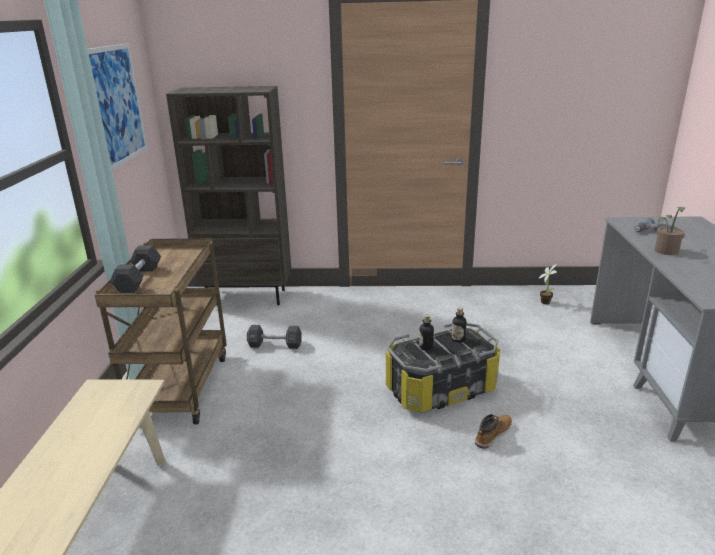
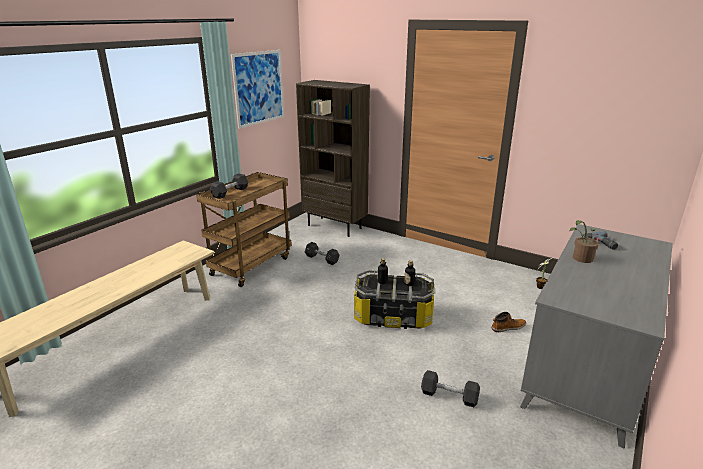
camera: 30 degrees right, 0 degrees up
boot [475,414,512,449] -> boot moved to [492,312,526,332]
none -> black dumbbell [421,370,480,407]

